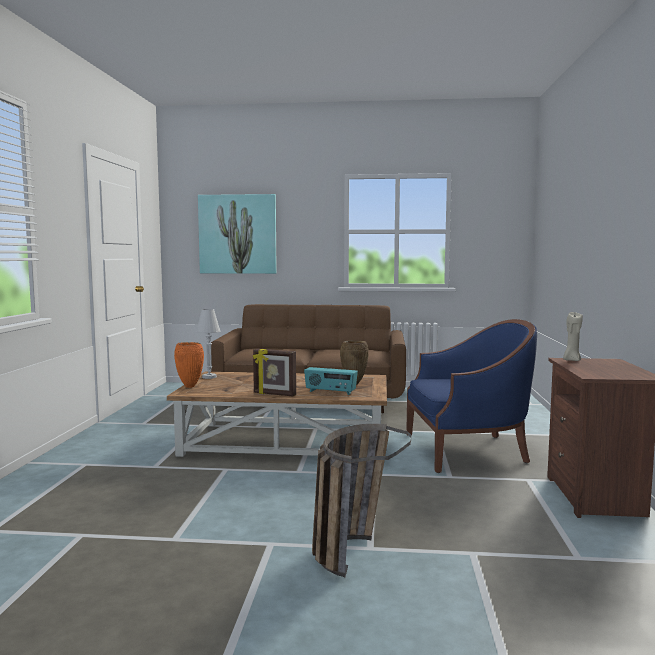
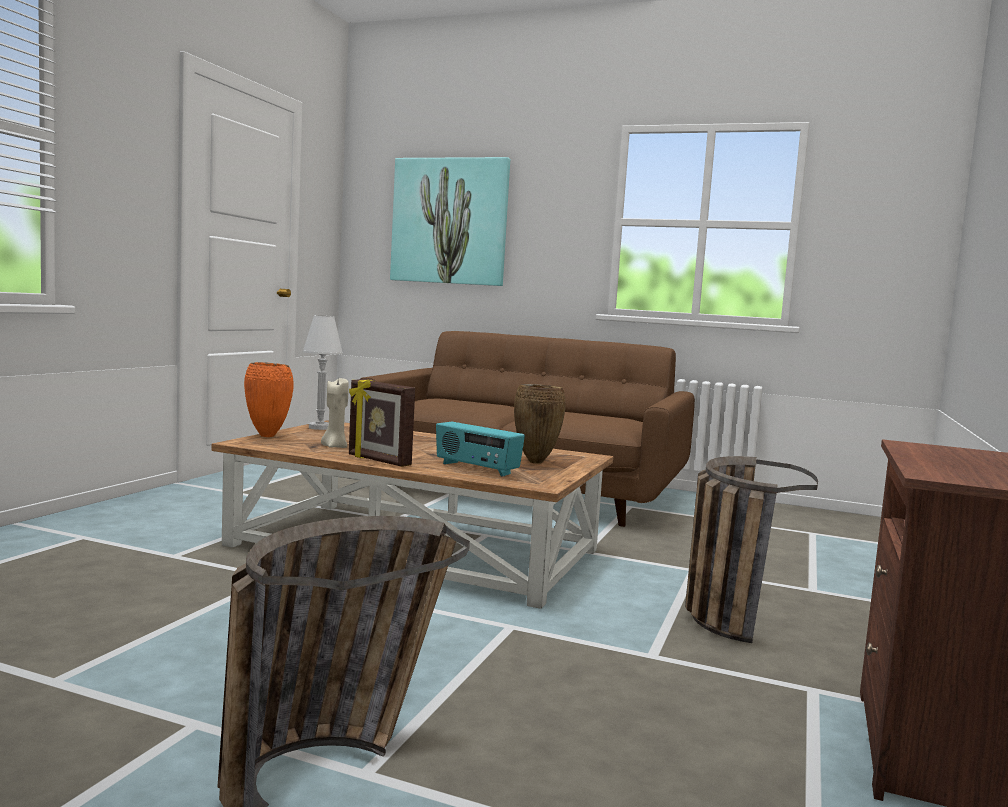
camera: 15 degrees right, 0 degrees up
blue armchair [406,319,537,473] -> basket [685,456,818,643]
beige candle [563,312,583,361] -> beige candle moved to [321,378,349,448]

